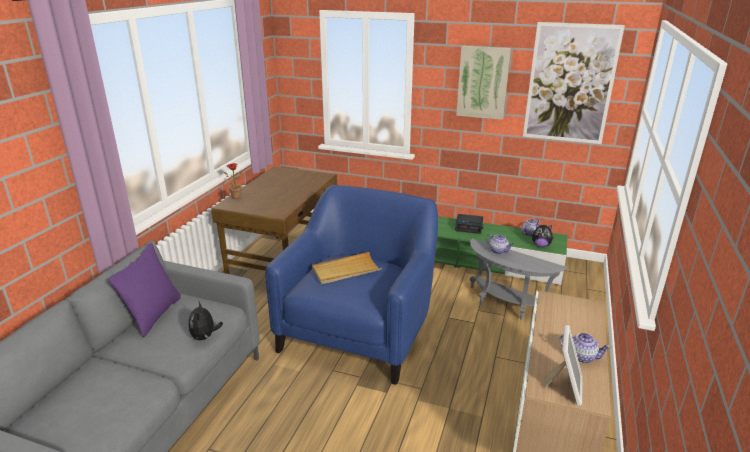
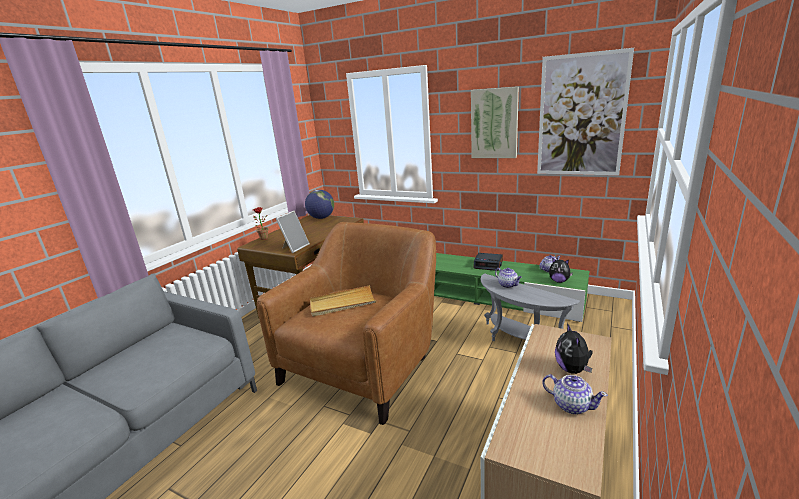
camera: 10 degrees right, 5 degrees down
purple pillow [108,243,181,337] -> none
plush toy [188,302,223,340] -> plush toy moved to [555,323,593,374]
blue armchair [265,185,438,385] -> brown armchair [257,222,436,425]
picture frame [544,325,583,406] -> picture frame moved to [276,211,310,253]
none -> globe [305,190,334,219]

